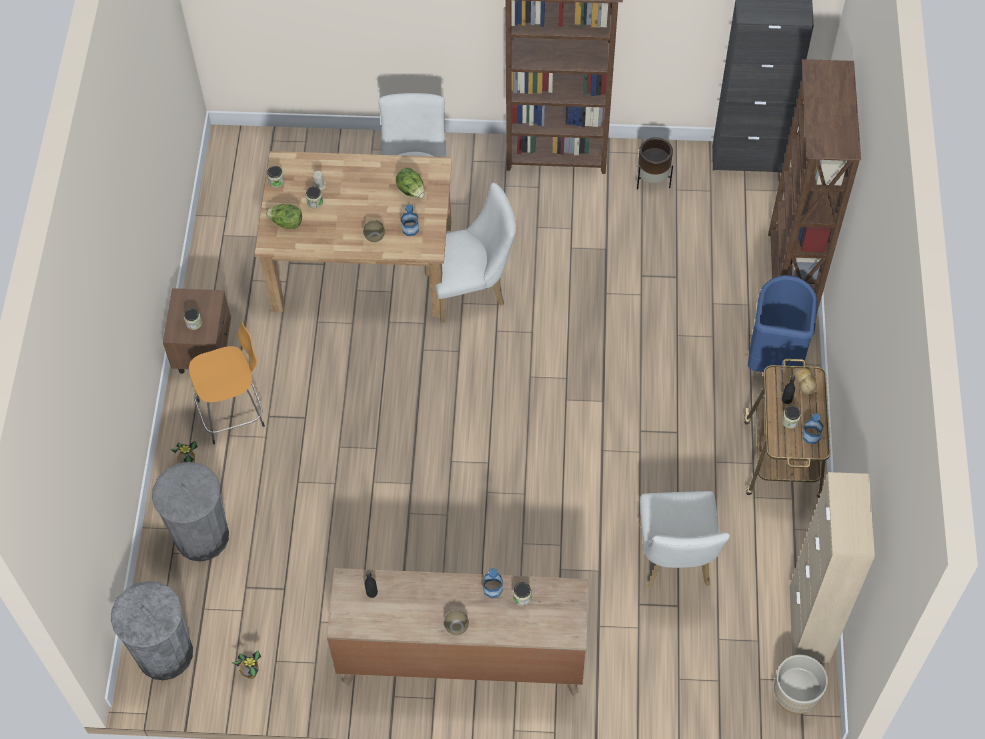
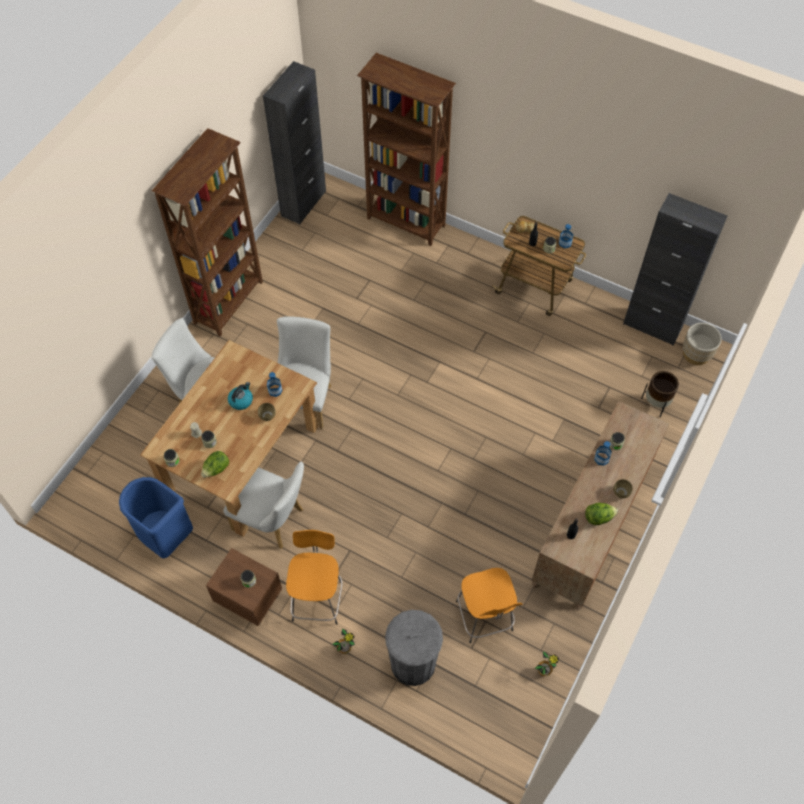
camera: 65 degrees left, 0 degrees up
grey trash can [111,581,193,680] -> none
lettuce [396,168,425,198] -> lettuce moved to [585,502,618,525]
brown planter [637,137,673,190] -> brown planter moved to [641,371,679,417]
white chair [639,491,730,588] -> white chair moved to [223,462,304,549]
blue trash can [748,275,818,374] -> blue trash can moved to [119,477,193,558]
beige cabinet [789,472,875,663] -> black cabinet [623,193,727,345]
none -> kettle [228,382,253,410]
none -> orange stool [456,568,522,643]

